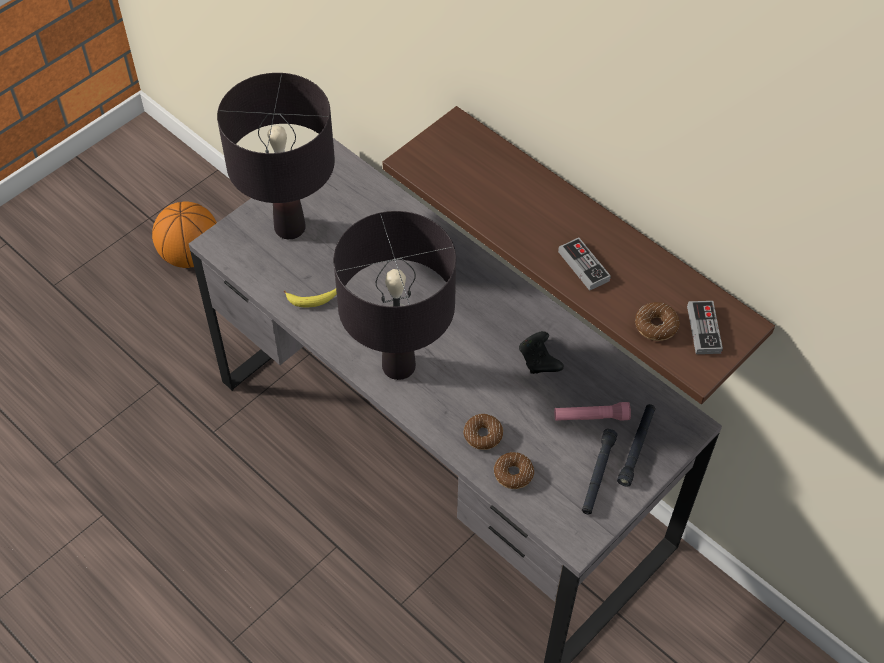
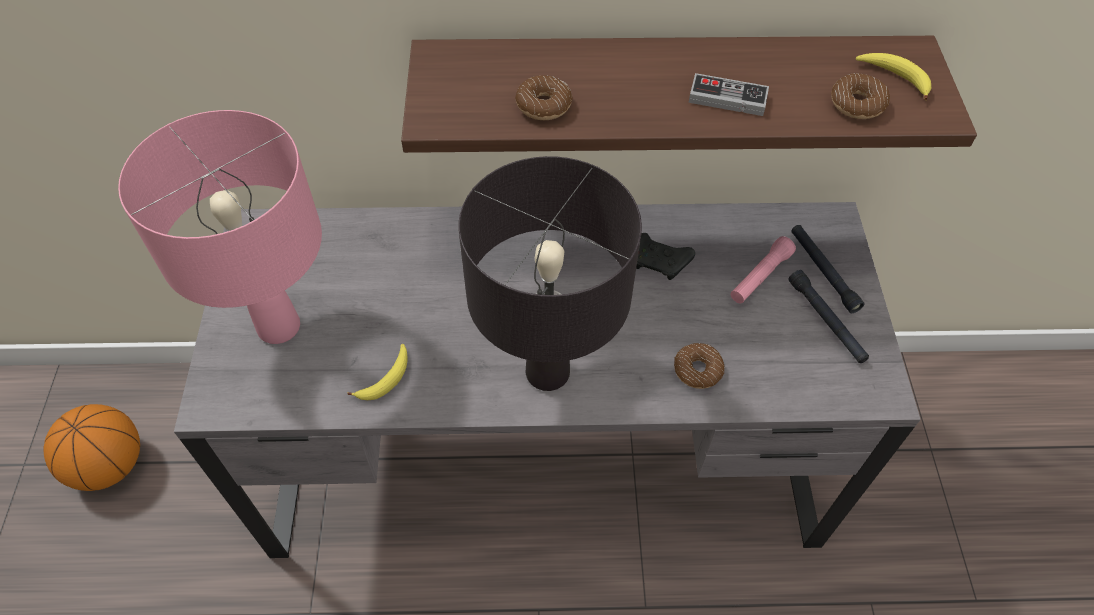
camera: 45 degrees left, 0 degrees up
black table lamp [217,73,335,239] -> pink table lamp [118,110,322,344]
donut [494,452,534,489] -> donut moved to [515,76,573,120]
game controller [687,301,723,354] -> banana [856,53,931,100]

